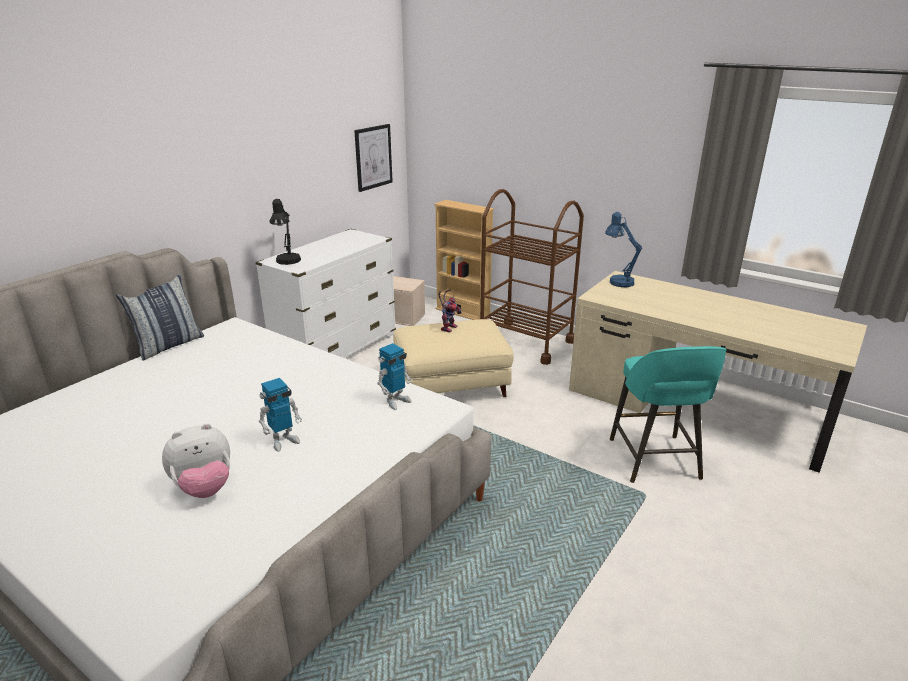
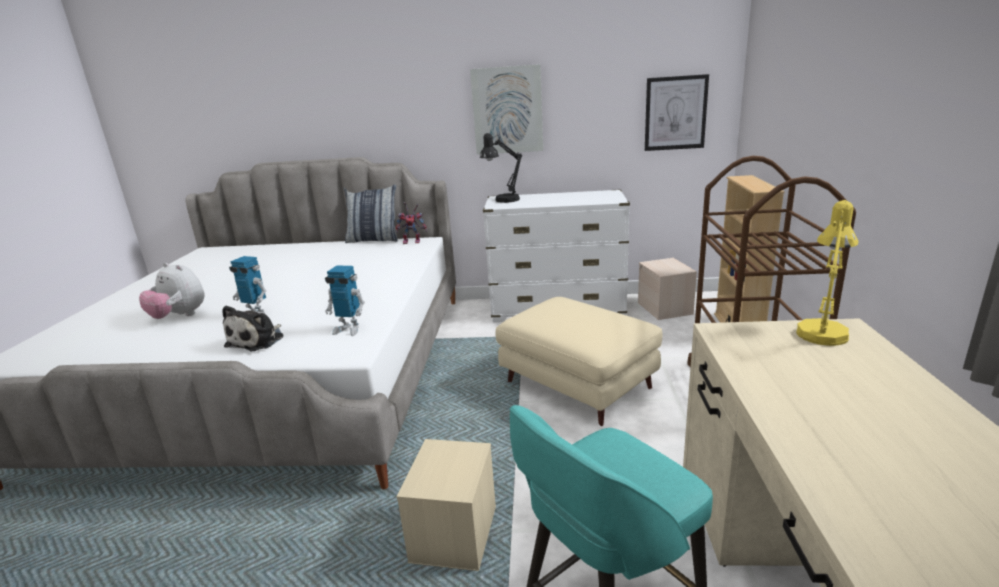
camera: 60 degrees right, 5 degrees down
toy robot [438,289,462,333] -> toy robot moved to [396,202,427,244]
blue table lamp [605,212,642,287] -> yellow table lamp [796,200,859,346]
none -> plush toy [222,305,283,351]
none -> beige storage box [397,439,496,571]
none -> picture [470,64,543,155]

